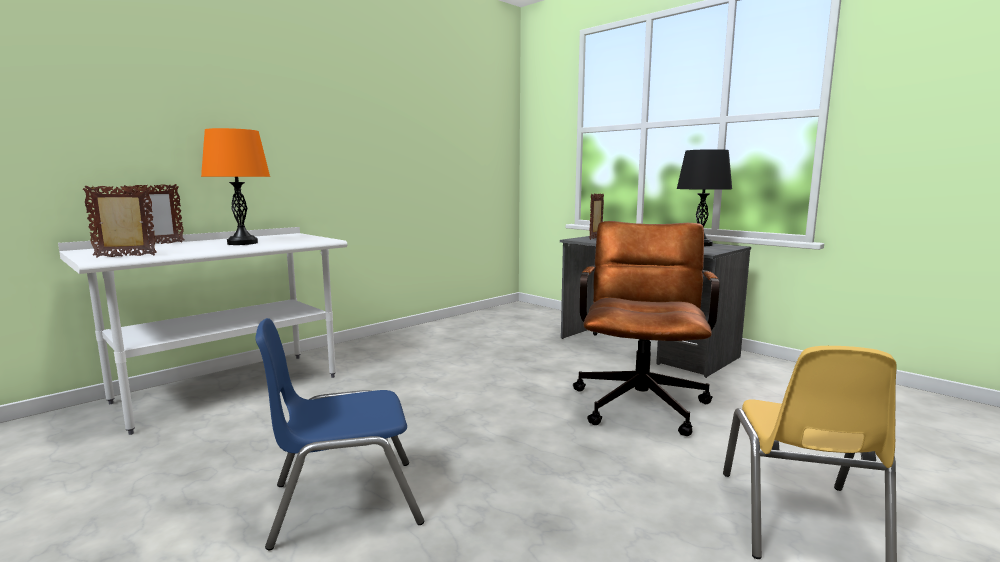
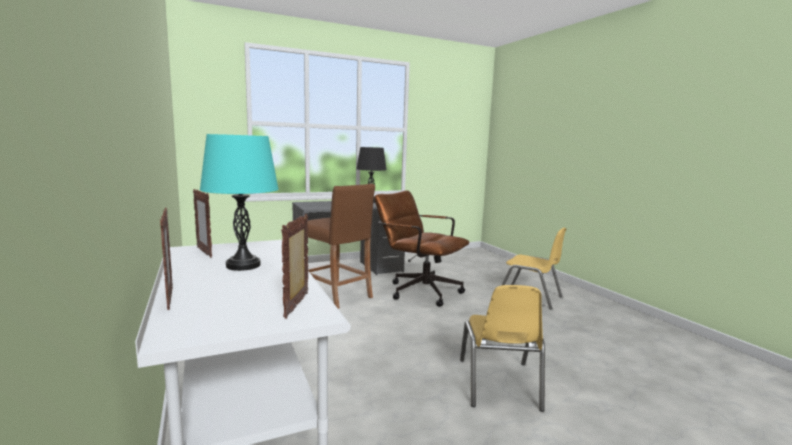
camera: 70 degrees left, 0 degrees up
orange table lamp [201,128,270,245] -> turquoise table lamp [200,134,279,271]
blue chair [255,318,424,550] -> yellow chair [460,285,545,412]
picture frame [589,193,604,240] -> picture frame moved to [193,189,212,258]
none -> brown stool [308,184,375,309]

